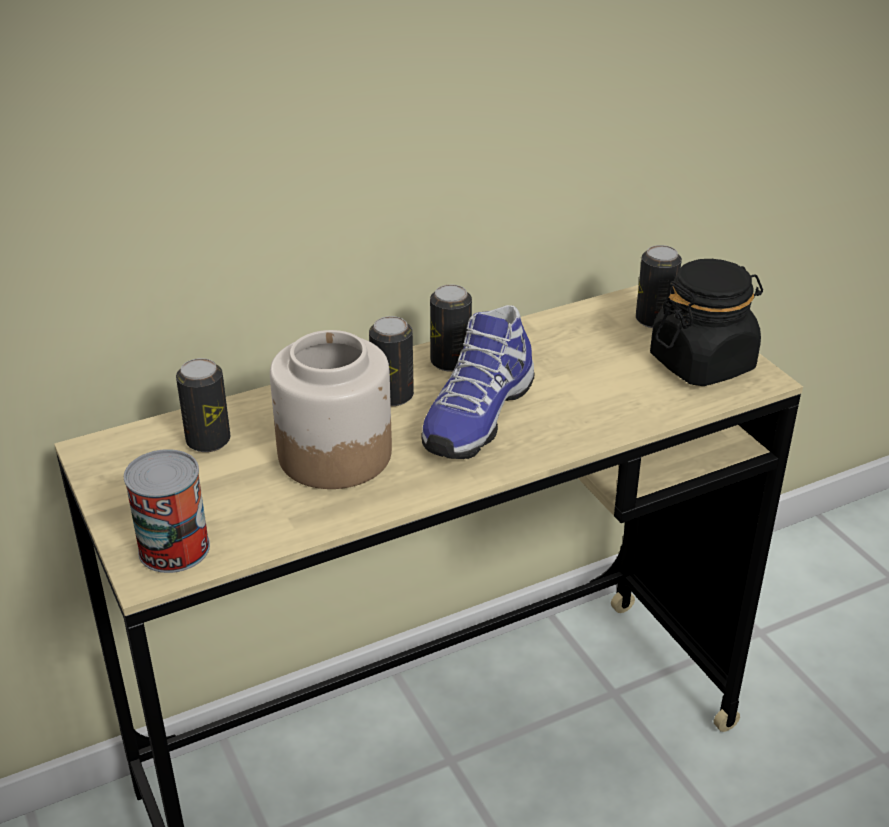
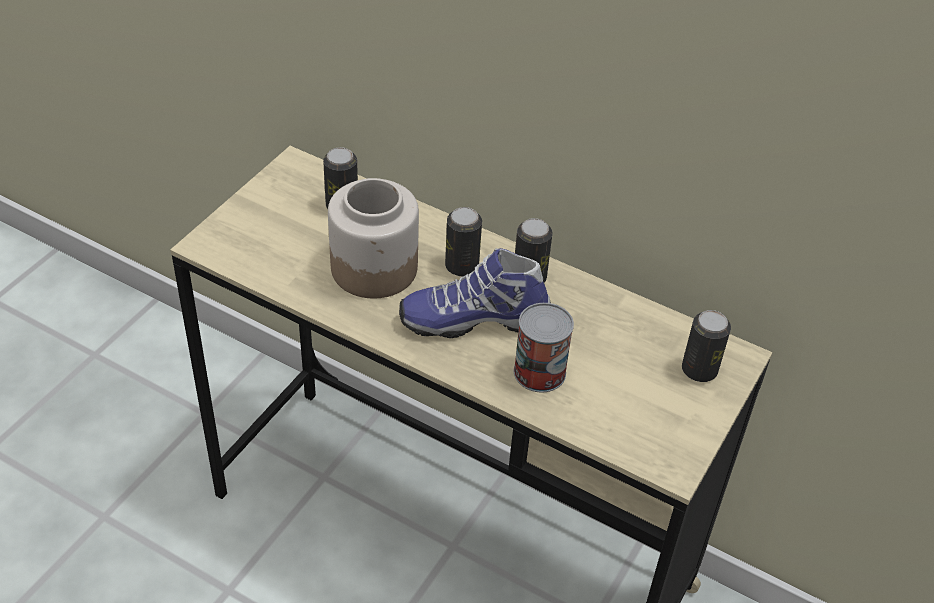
camera: 55 degrees right, 10 degrees up
can [124,449,210,573] -> can moved to [514,303,574,392]
black jar [650,259,763,386] -> none

